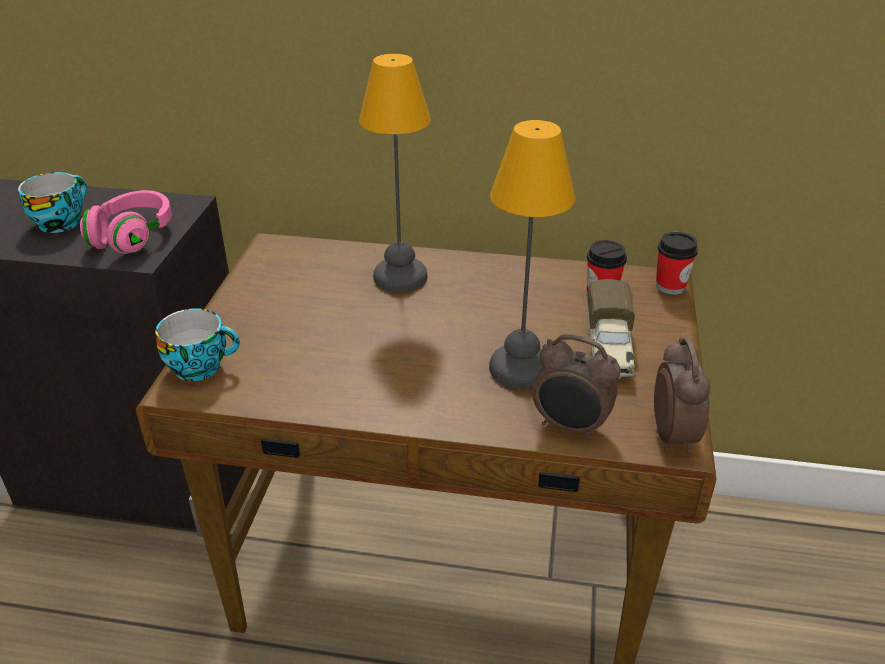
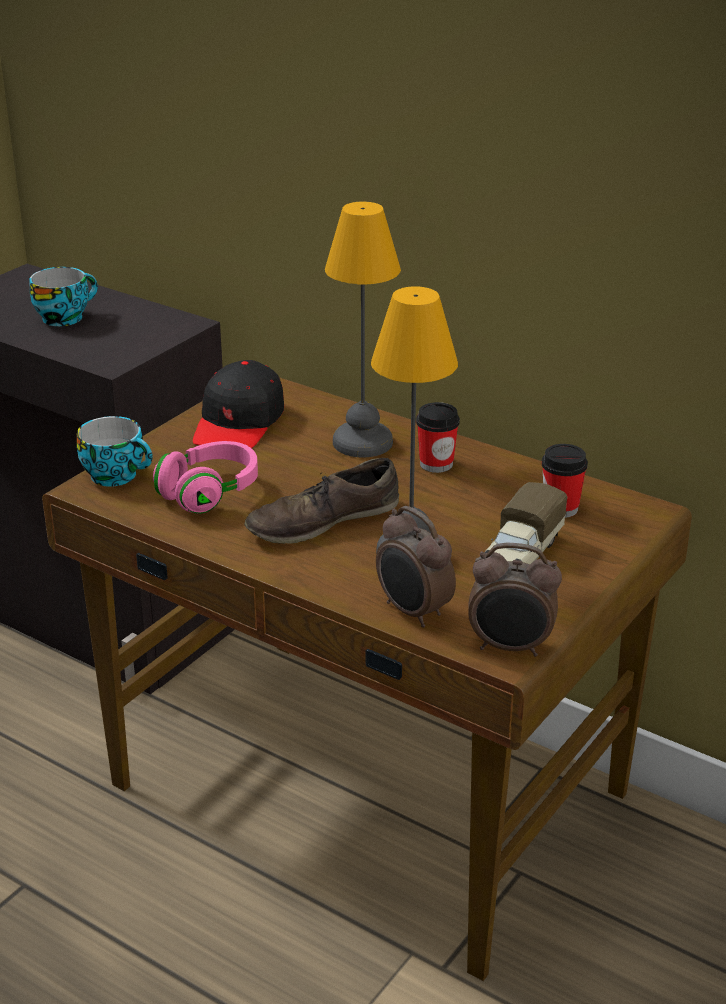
camera: 25 degrees right, 5 degrees down
pink headphones [80,190,172,254] -> pink headphones moved to [153,441,258,514]
alarm clock [654,337,710,454] -> alarm clock turned 75 degrees clockwise [468,543,562,657]
cup [656,232,698,295] -> cup moved to [416,402,460,473]
none -> black cap [193,360,284,448]
none -> brown shoe [244,458,399,544]

